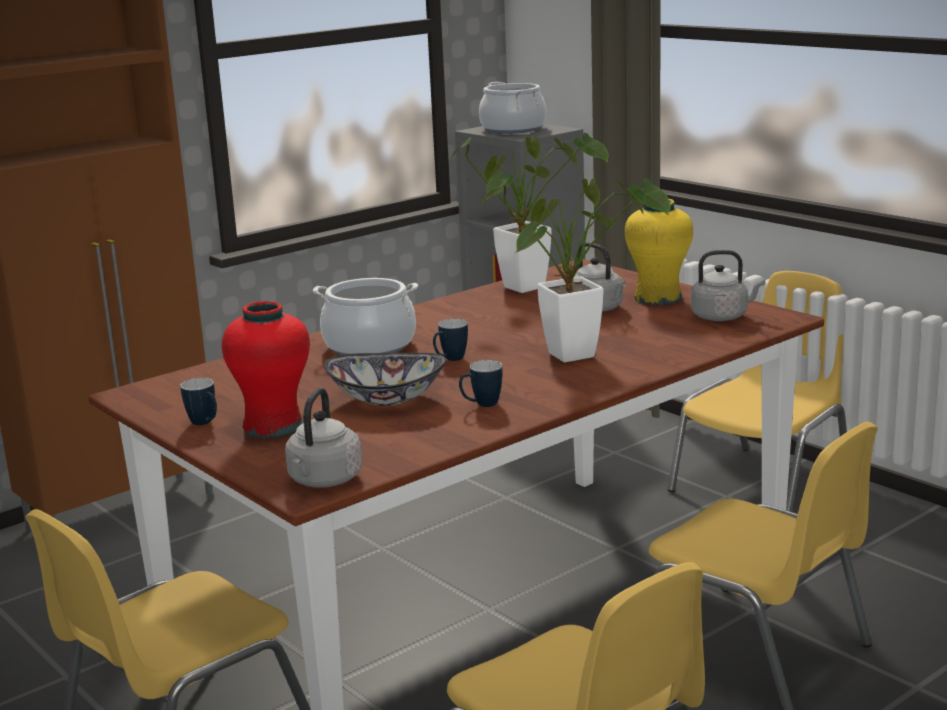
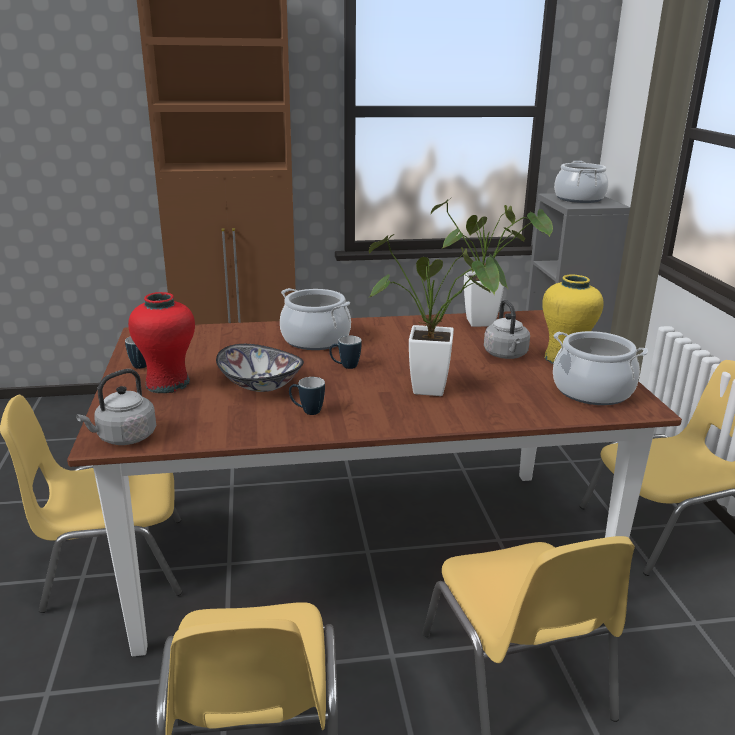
camera: 30 degrees right, 5 degrees up
grey kettle [691,250,765,321] -> cooking pot [553,331,648,405]

